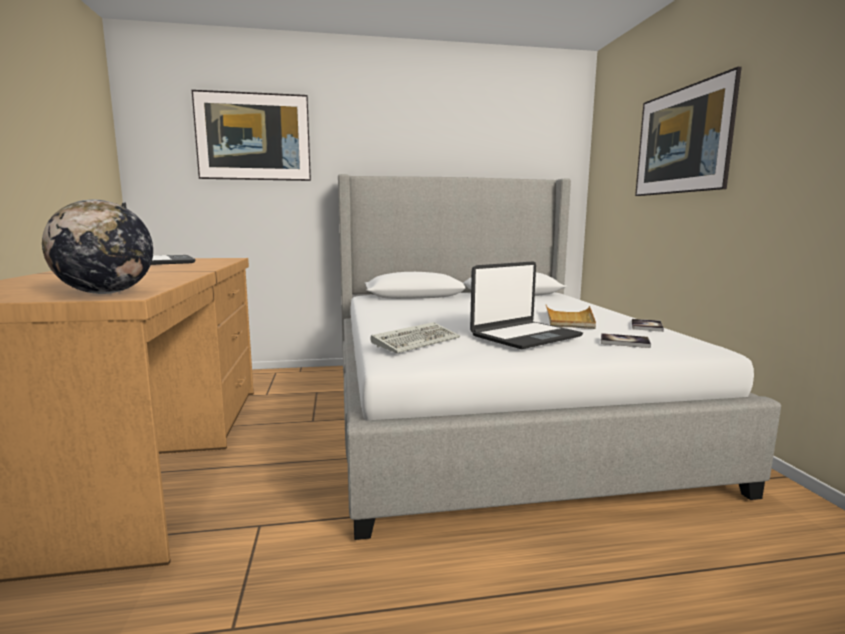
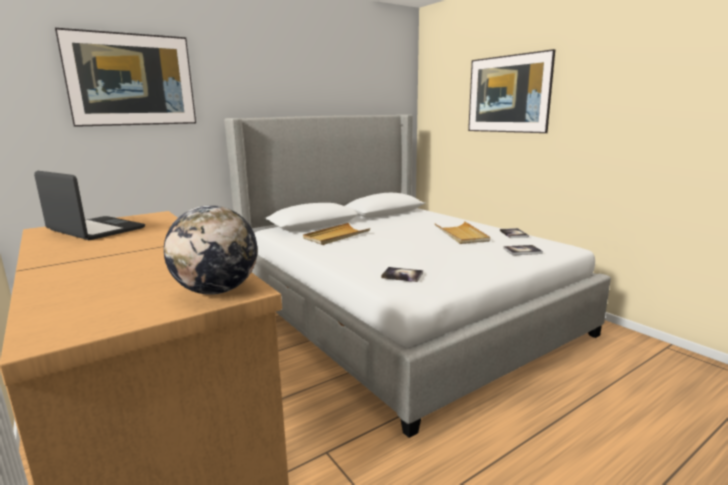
camera: 25 degrees left, 5 degrees up
keyboard [371,322,460,353] -> book [381,267,423,282]
laptop [470,261,583,349] -> none
none -> beige tray [303,223,370,245]

